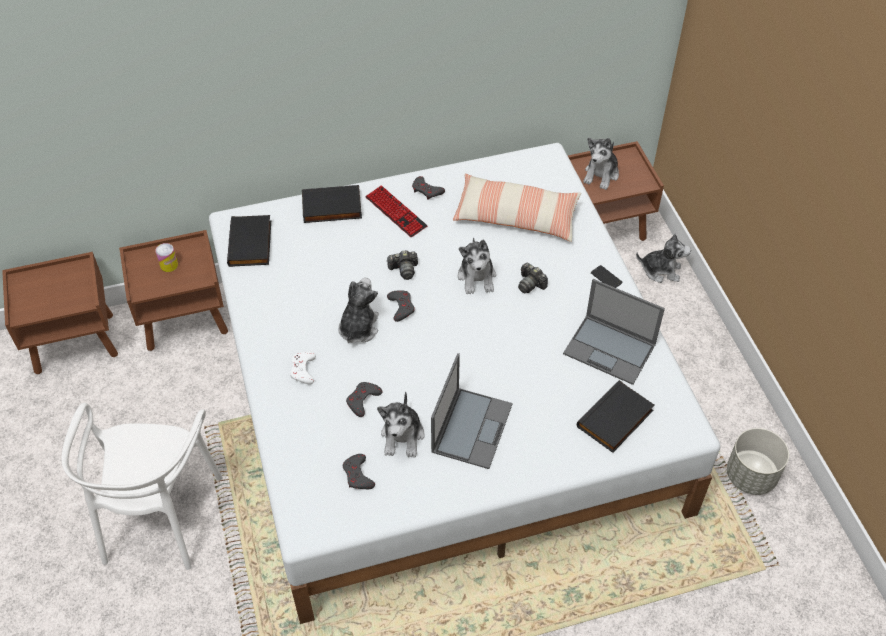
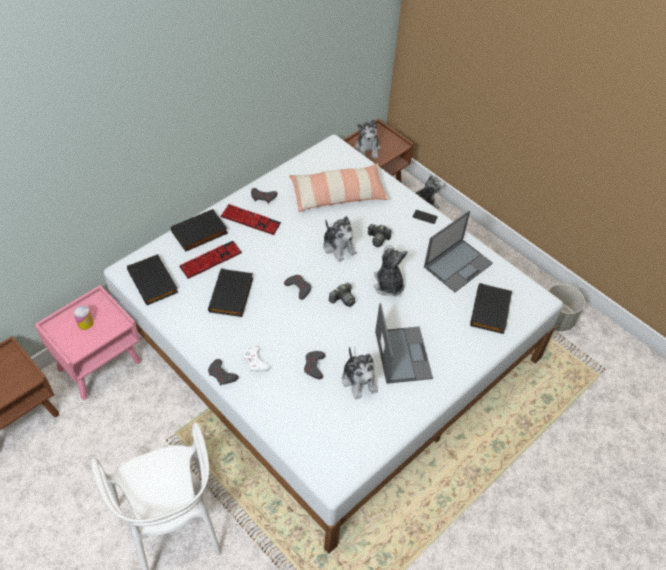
camera: 30 degrees left, 0 degrees up
brown nightstand [119,230,228,351] -> pink nightstand [34,285,141,400]
plush toy [338,278,379,343] -> plush toy moved to [374,245,408,297]
grey game controller [343,454,375,489] -> grey game controller moved to [208,359,239,386]
camera [387,250,418,280] -> camera moved to [329,283,356,307]
laptop [563,279,665,385] -> laptop turned 45 degrees counterclockwise [424,211,493,292]
none -> keyboard [179,241,242,279]
none -> black book [208,268,253,317]

